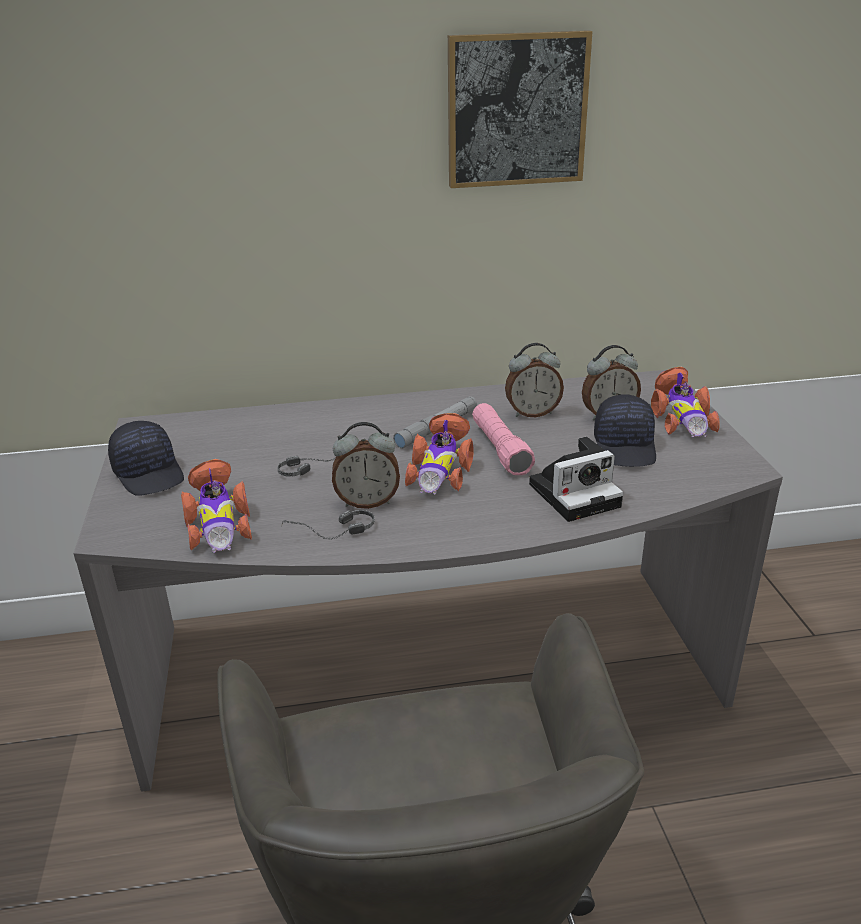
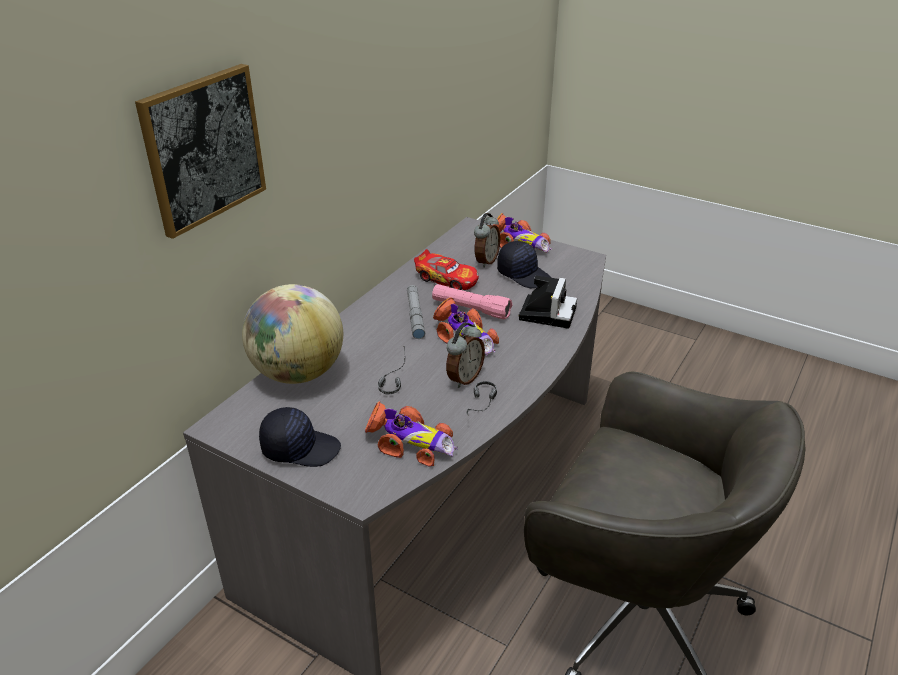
camera: 50 degrees left, 5 degrees up
picture [448,30,592,188] -> picture moved to [135,64,266,239]
alarm clock [505,343,564,417] -> toy car [414,249,479,290]
none -> globe [242,284,343,384]

